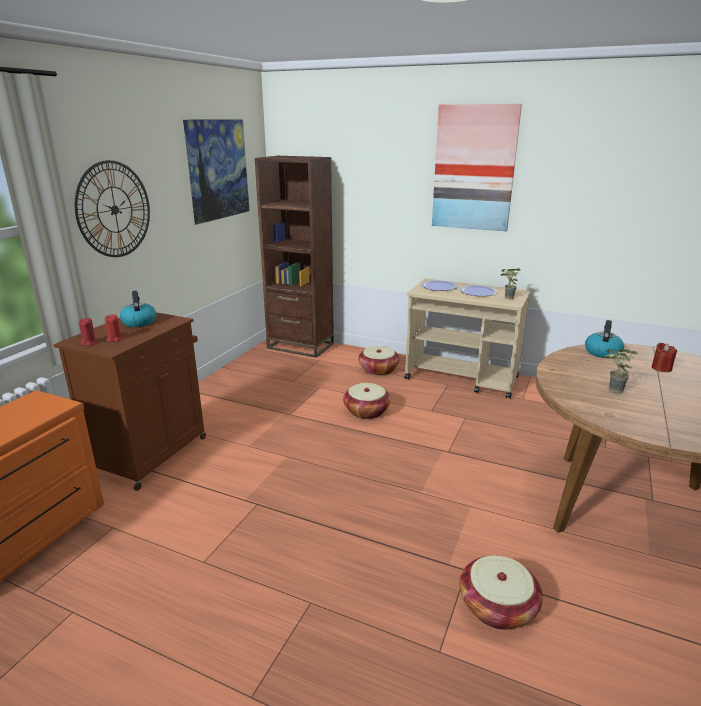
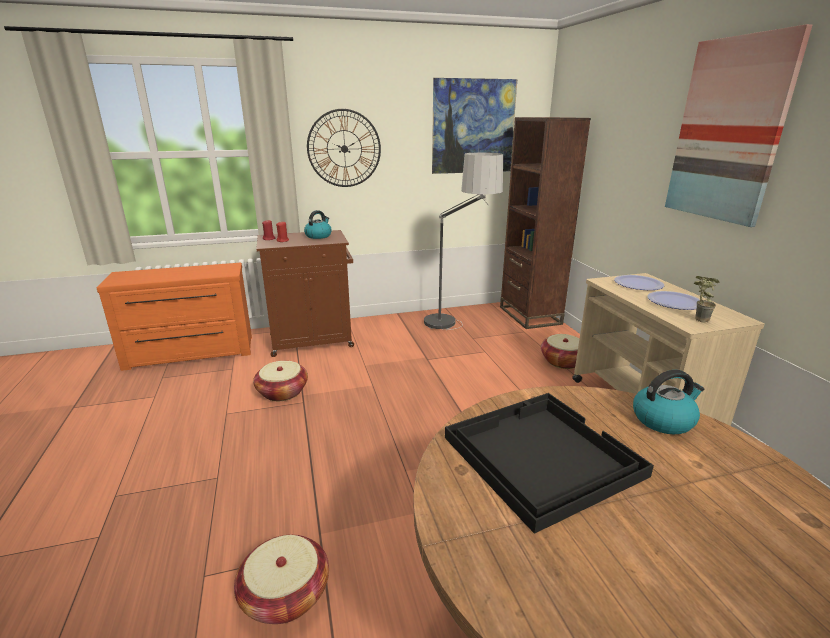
camera: 50 degrees right, 0 degrees up
basket [343,383,391,419] -> basket moved to [253,361,308,401]
potted plant [604,349,638,394] -> black tray [445,393,654,534]
red candle [652,343,677,372] -> none
none -> floor lamp [424,152,503,330]

